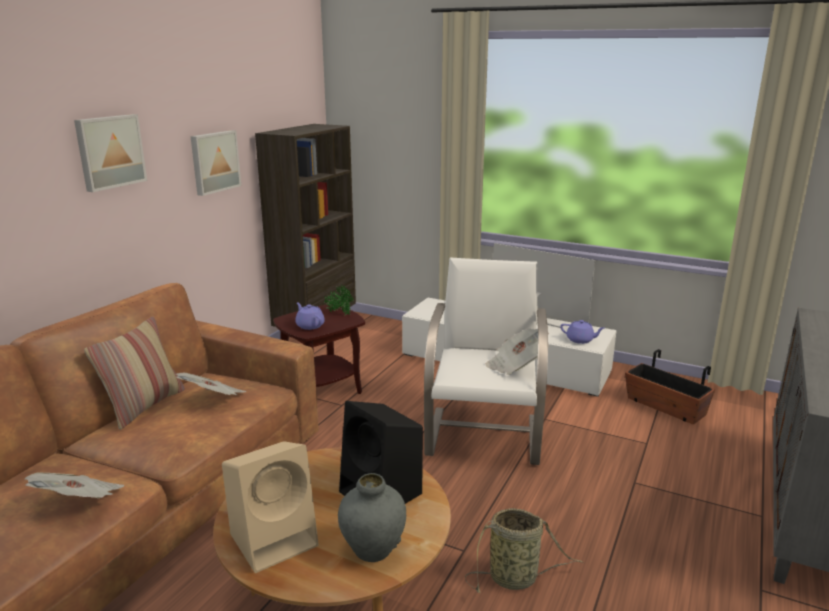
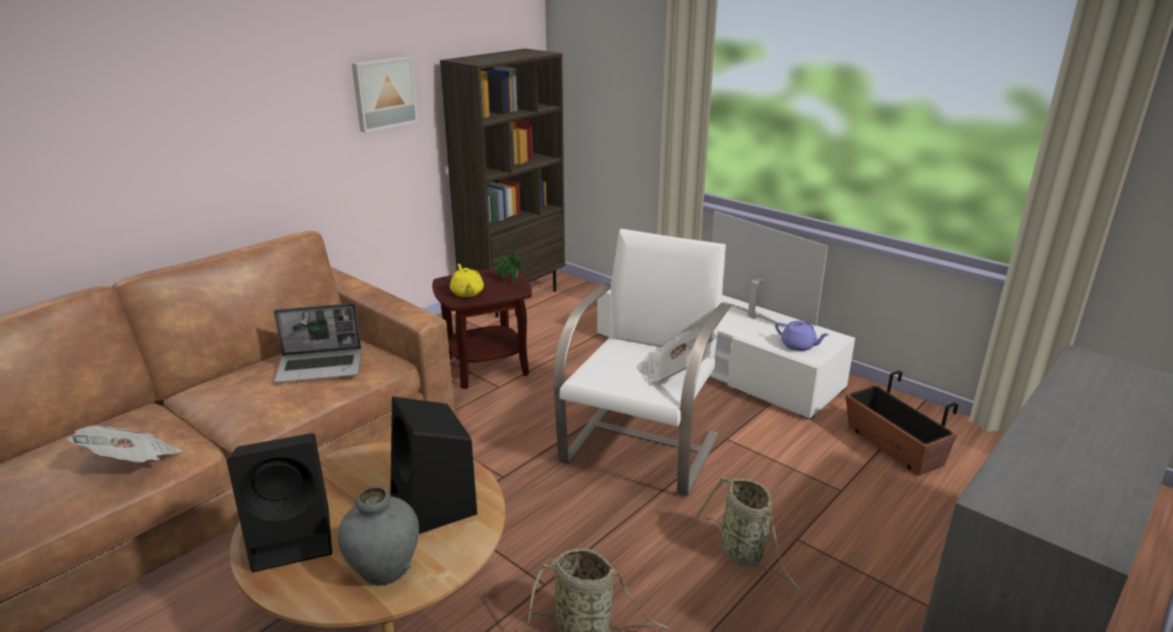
camera: 15 degrees right, 5 degrees up
picture [74,114,147,192] -> none
pillow [84,317,185,430] -> none
newspaper [175,373,247,395] -> laptop [274,303,362,383]
beige speaker [222,441,319,573] -> black speaker [227,433,332,572]
purple teapot [295,303,325,330] -> yellow teapot [450,264,484,297]
none -> basket [690,476,803,591]

